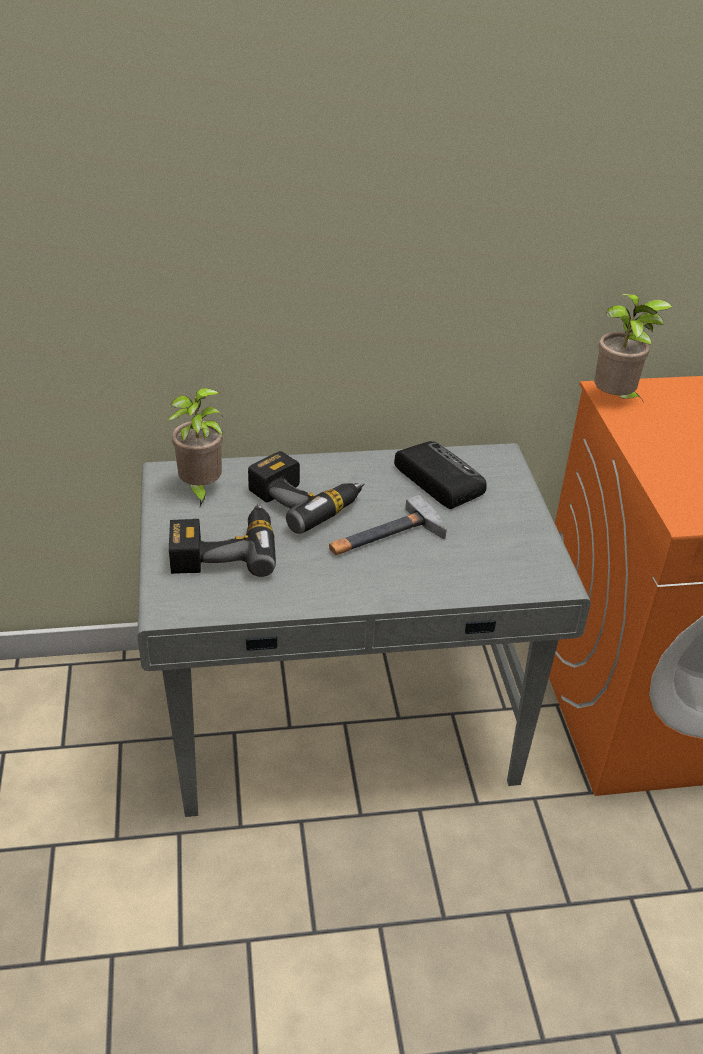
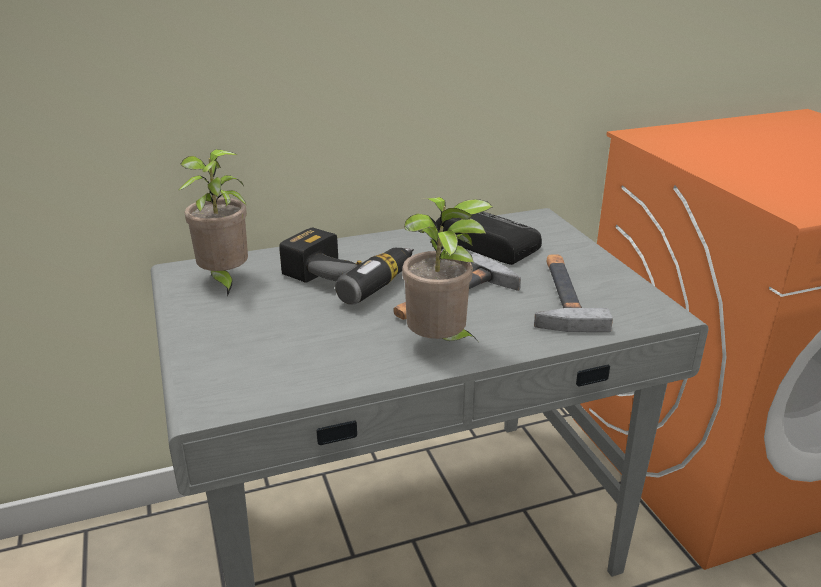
camera: 10 degrees left, 10 degrees down
power drill [169,503,276,577] -> none
potted plant [594,294,673,401] -> potted plant moved to [402,197,493,341]
none -> hammer [534,255,613,332]

